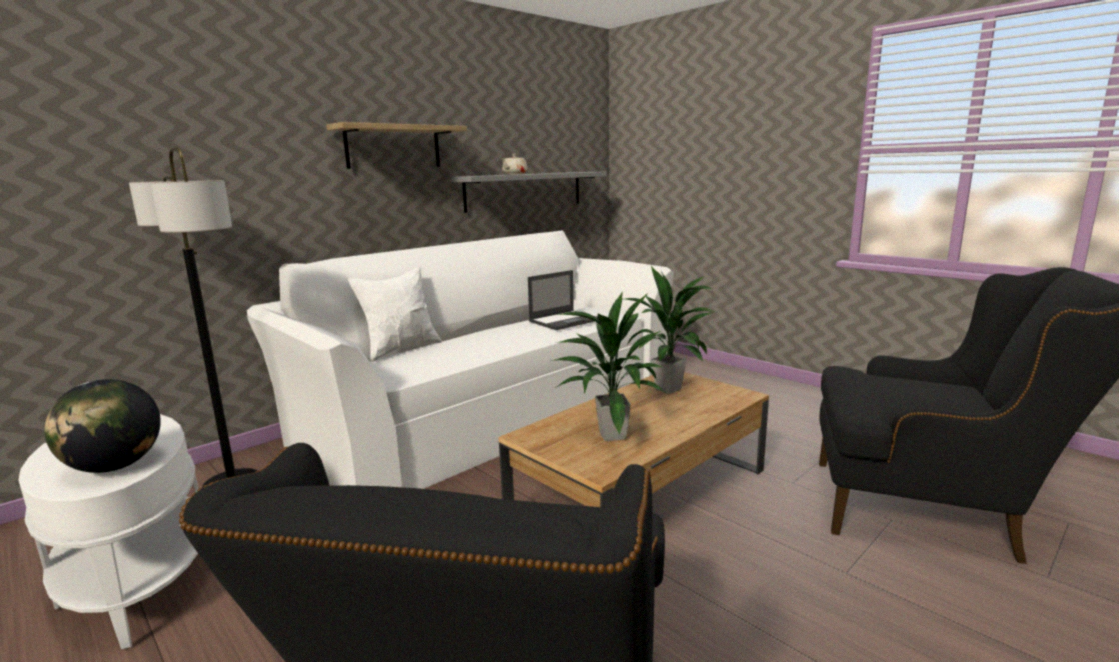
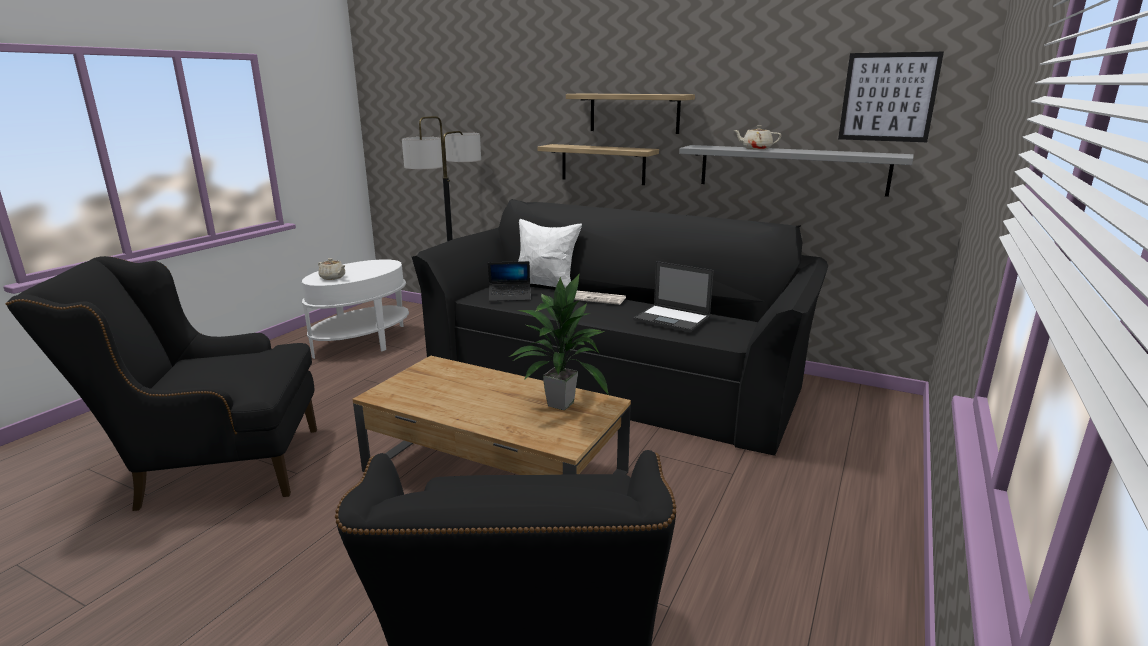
camera: 70 degrees right, 5 degrees up
globe [44,379,161,473] -> beige teapot [318,258,346,280]
white sofa [247,231,675,489] -> black sofa [412,199,828,456]
potted plant [550,291,665,441] -> none
none -> laptop [488,261,531,301]
none -> shelf [537,144,659,185]
none -> newspaper [574,291,626,305]
none -> picture [838,52,944,142]

